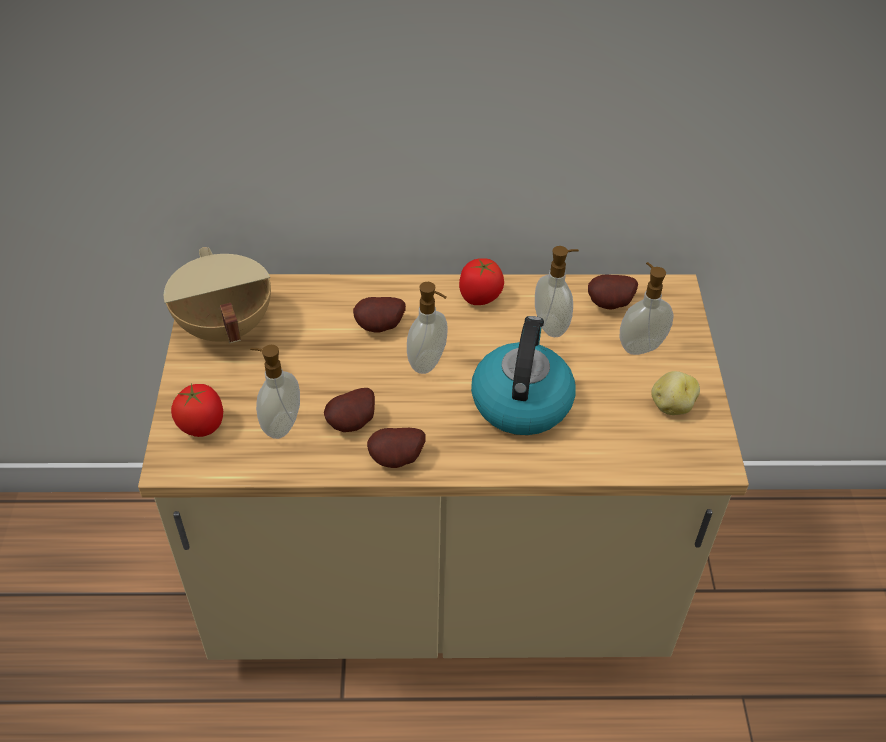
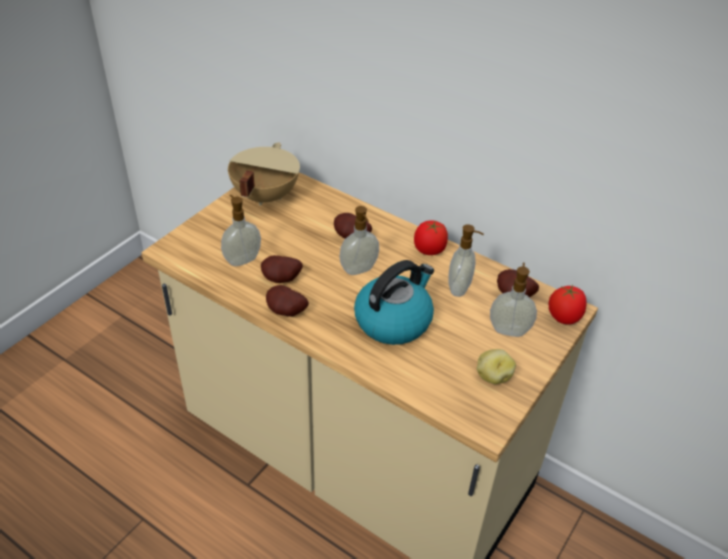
camera: 35 degrees right, 5 degrees down
tomato [171,383,223,437] -> tomato moved to [549,285,586,324]

